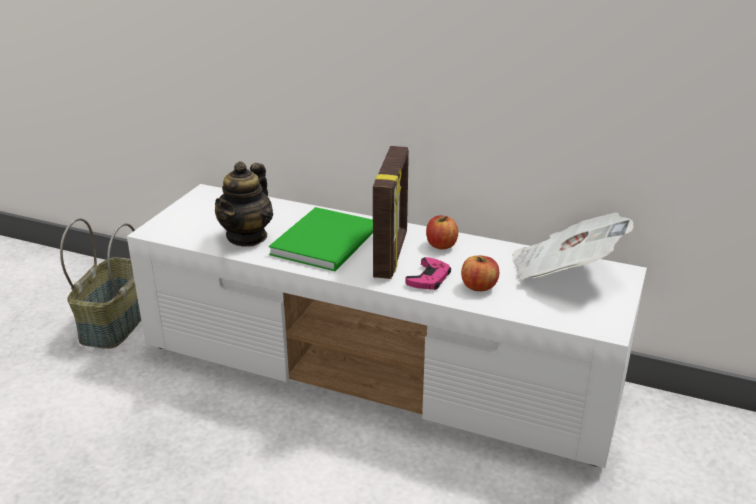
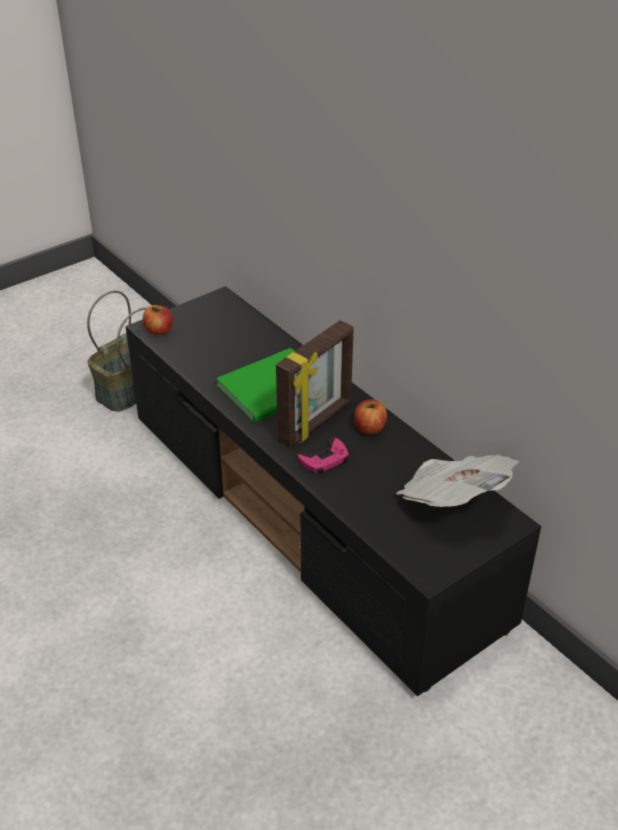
camera: 30 degrees right, 10 degrees up
white tv stand [127,184,647,468] -> black tv stand [125,286,541,696]
teapot [215,161,273,246] -> none
apple [461,256,499,291] -> apple moved to [143,305,173,335]

